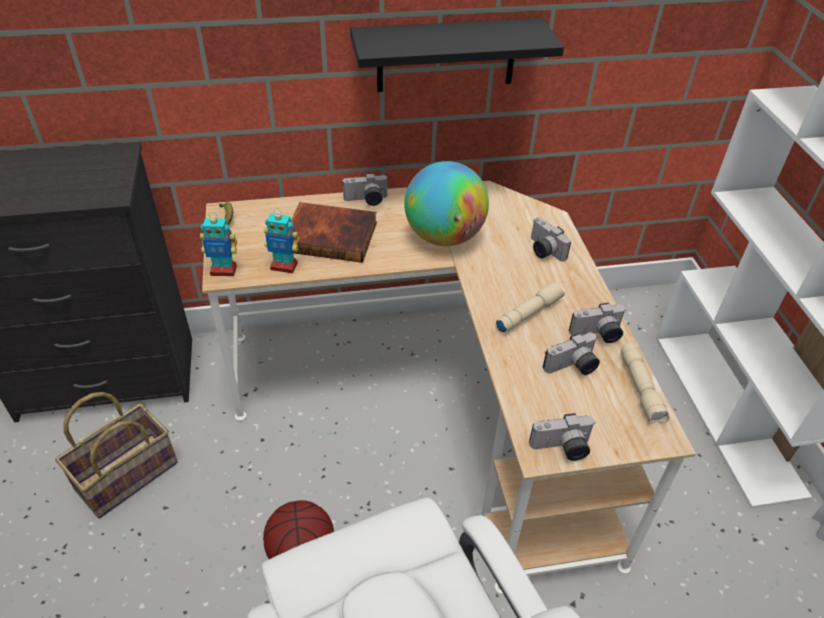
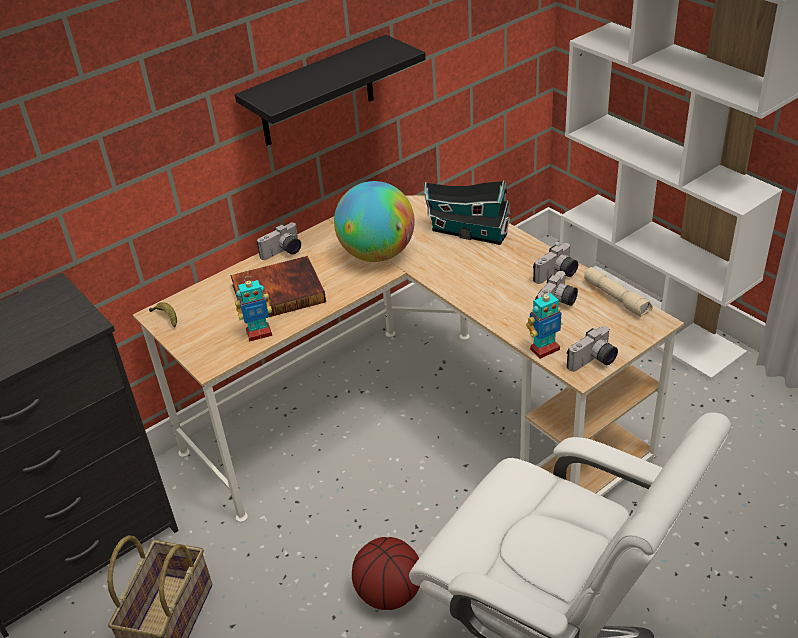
camera: 25 degrees left, 5 degrees down
toy robot [200,212,237,276] -> toy robot moved to [526,290,563,359]
beige flashlight [496,282,565,333] -> none
camera [531,217,571,261] -> toy house [424,180,511,245]

